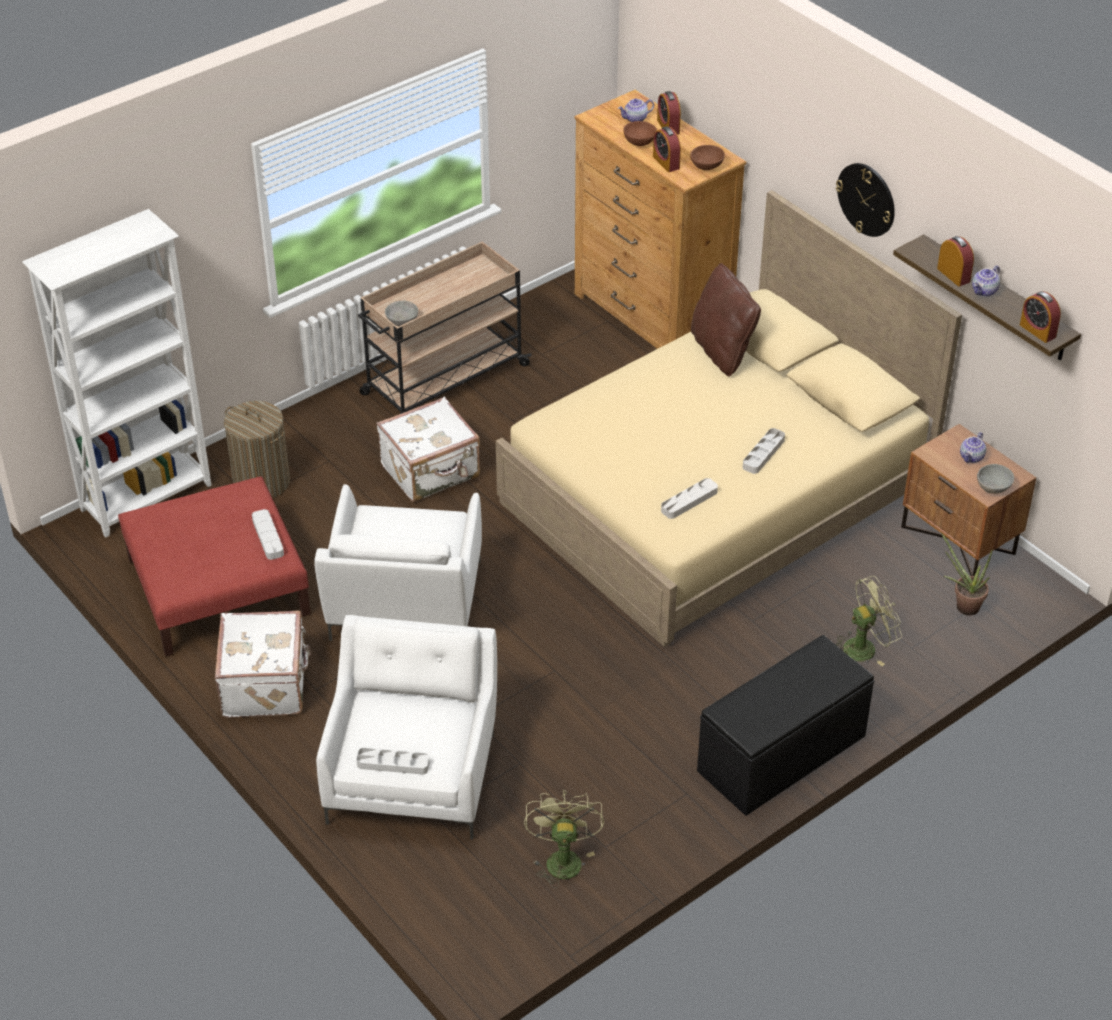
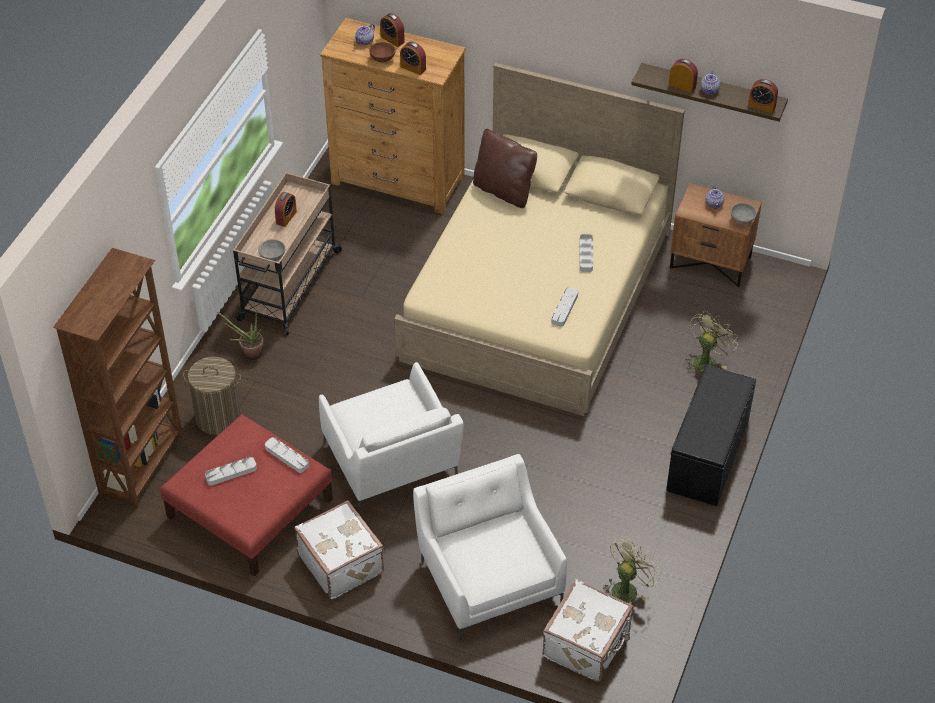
camera: 30 degrees left, 5 degrees up
white bookcase [22,209,212,537] -> brown bookcase [53,248,183,509]
grey tray [356,748,430,774] -> grey tray moved to [205,457,257,486]
white suitcase [377,397,480,502] -> white suitcase moved to [542,579,634,682]
green fan [524,790,604,888] -> green fan turned 75 degrees clockwise [603,537,660,603]
brown bowl [690,145,725,170] -> none
wall clock [836,163,895,237] -> none
potted plant [941,533,993,616] -> potted plant moved to [217,312,264,360]
none -> alarm clock [275,192,297,227]

